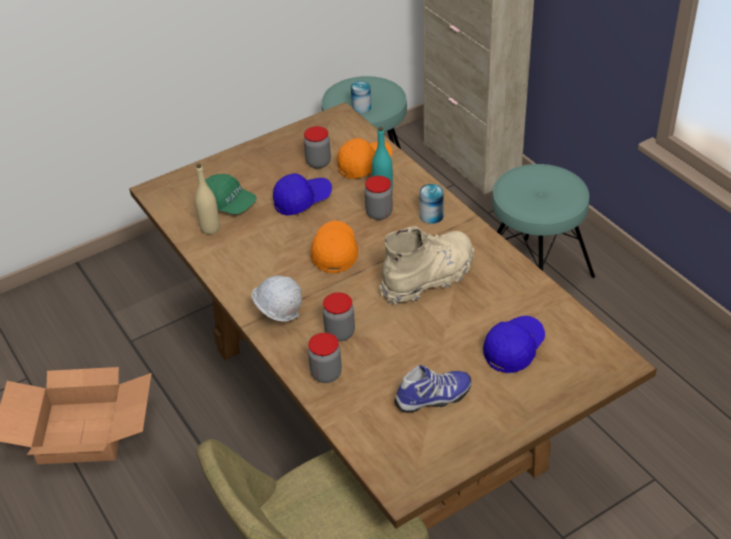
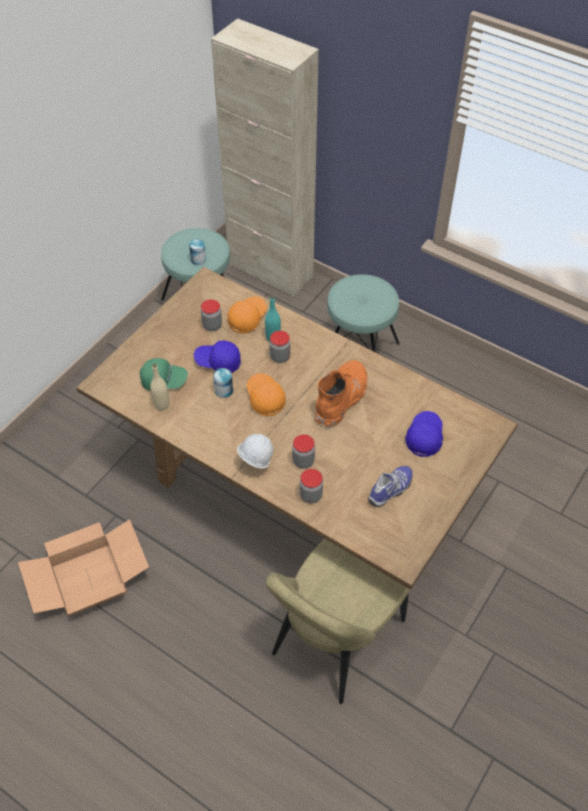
camera: 25 degrees left, 10 degrees up
blue cap [273,173,332,216] -> blue cap turned 120 degrees counterclockwise [194,341,241,373]
beige boot [380,227,474,305] -> orange boot [315,360,368,428]
can [419,184,444,224] -> can moved to [213,368,233,398]

